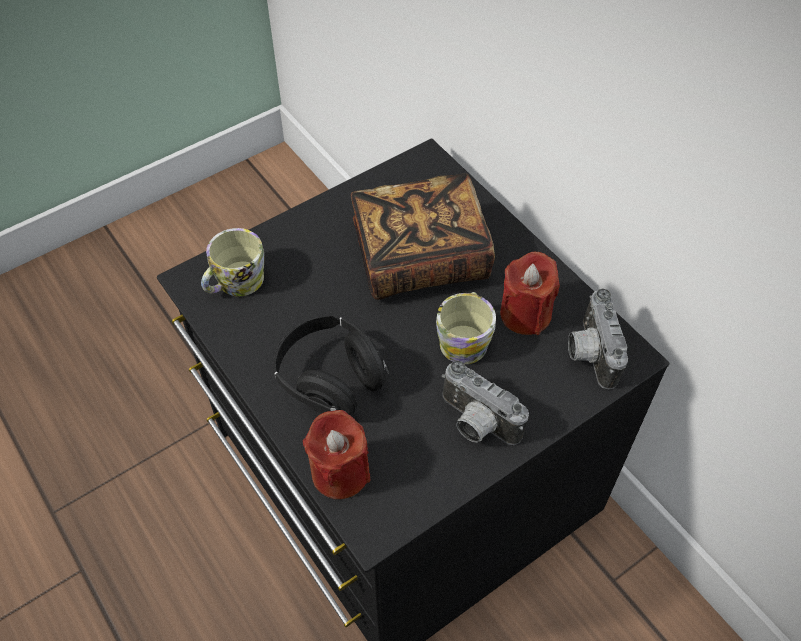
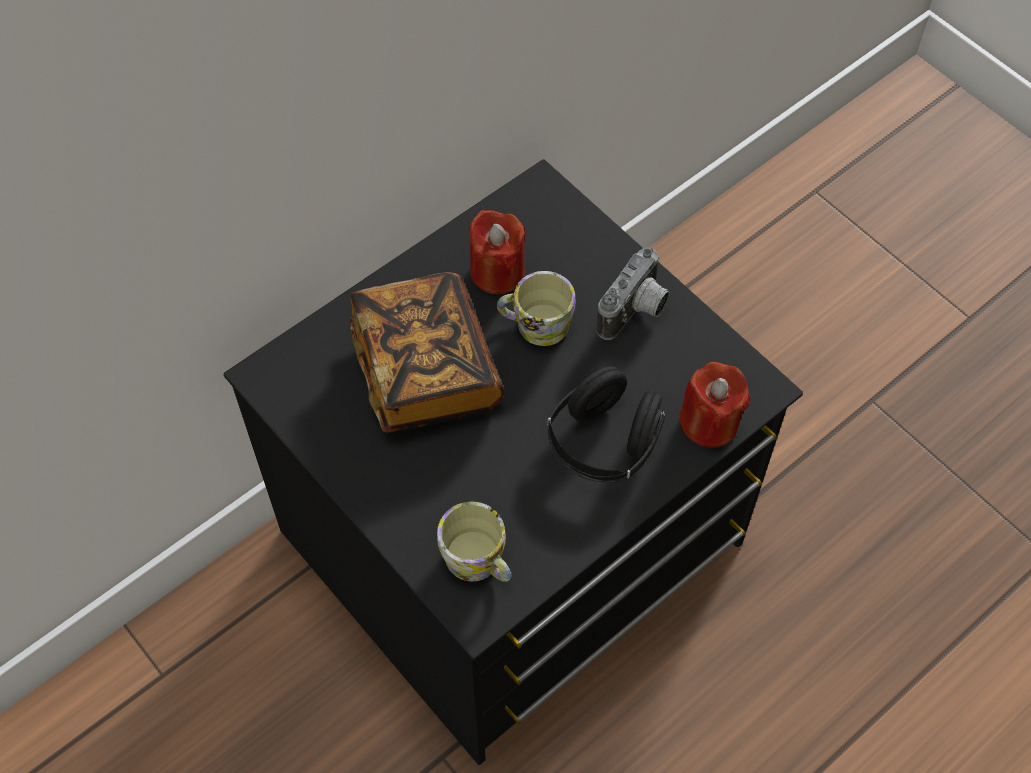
camera: 95 degrees left, 5 degrees up
camera [568,289,628,390] -> none

